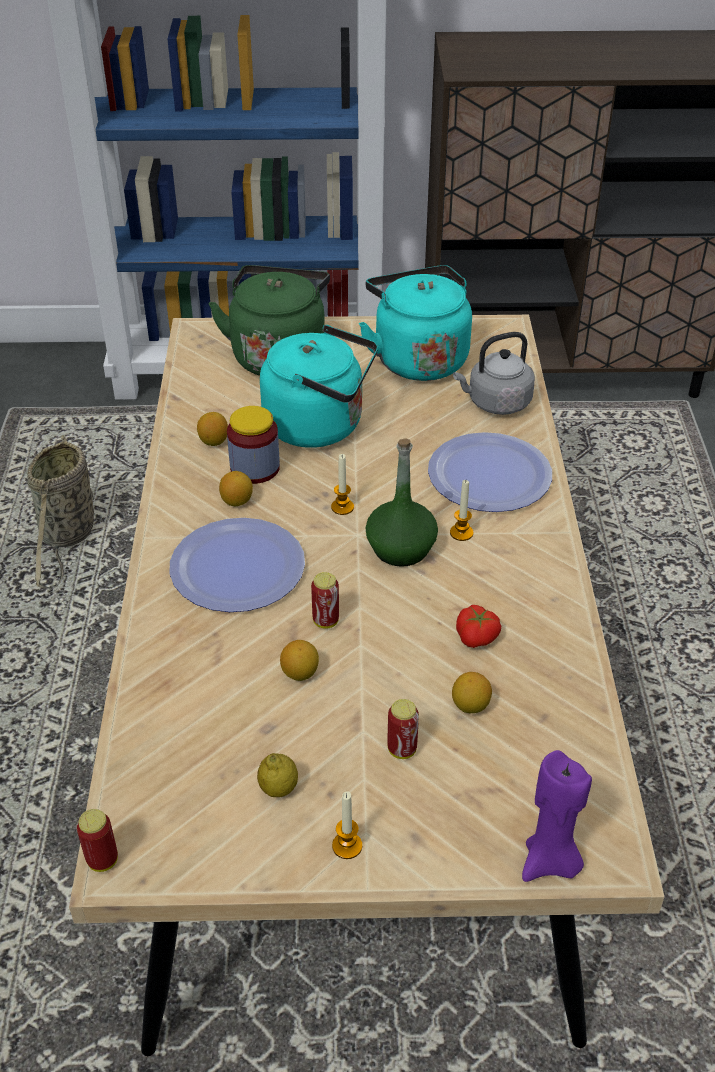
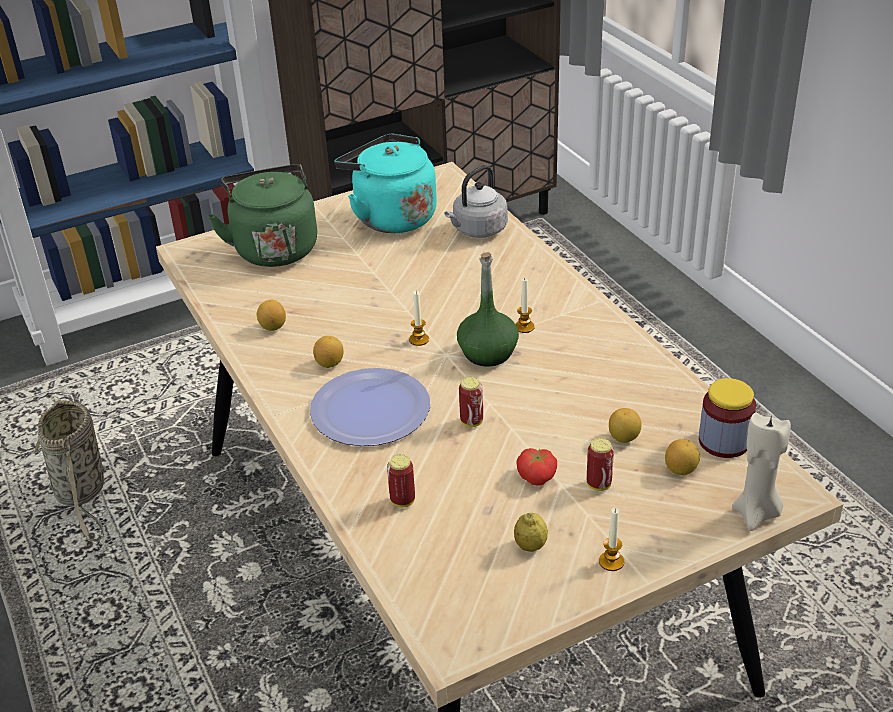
camera: 25 degrees left, 5 degrees down
can [77,809,118,872] -> can moved to [387,454,415,507]
jar [227,406,280,484] -> jar moved to [699,378,756,458]
turquoise kettle [260,325,378,448] -> none
lemon [280,640,319,681] -> lemon moved to [665,439,700,475]
plate [428,432,552,512] -> none
tomato [456,605,501,648] -> tomato moved to [516,448,557,486]
purple candle [522,750,592,882] -> beige candle [732,413,791,531]

